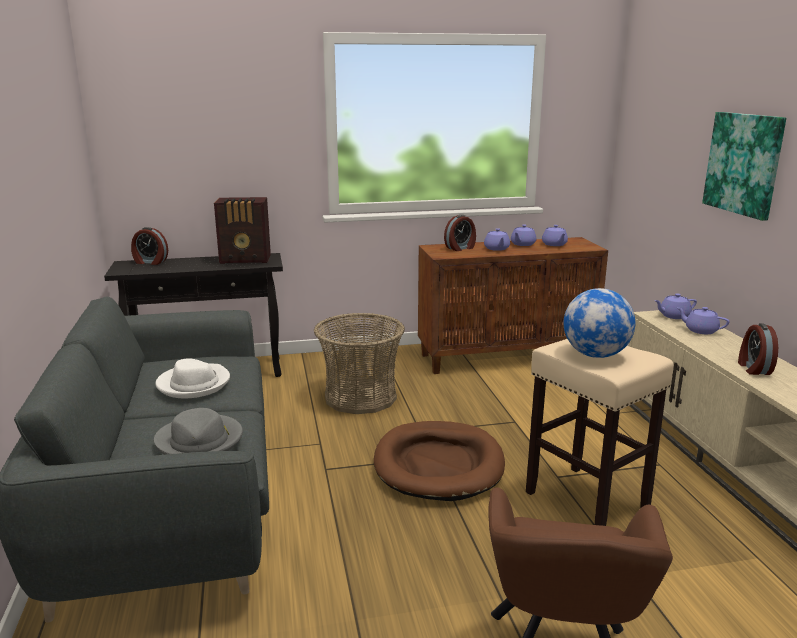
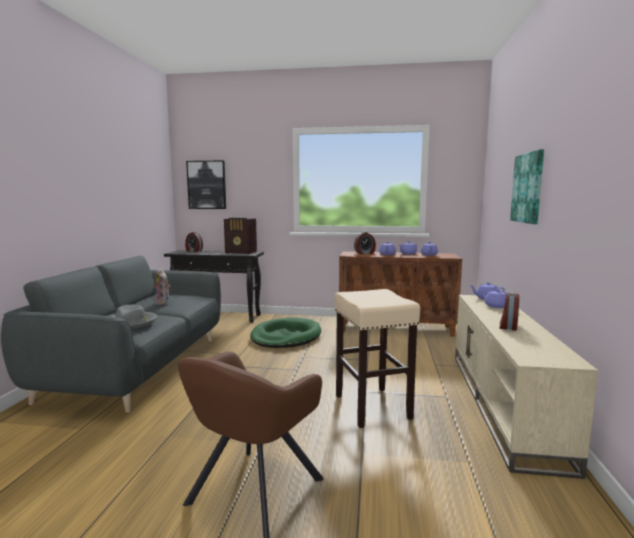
camera: 20 degrees right, 10 degrees down
white hat [155,358,230,398] -> plush toy [155,268,170,305]
basket [314,313,405,414] -> green dog bed [250,317,321,348]
brown dog bed [374,421,505,501] -> none
globe [564,288,635,358] -> none
none -> picture [186,160,226,209]

